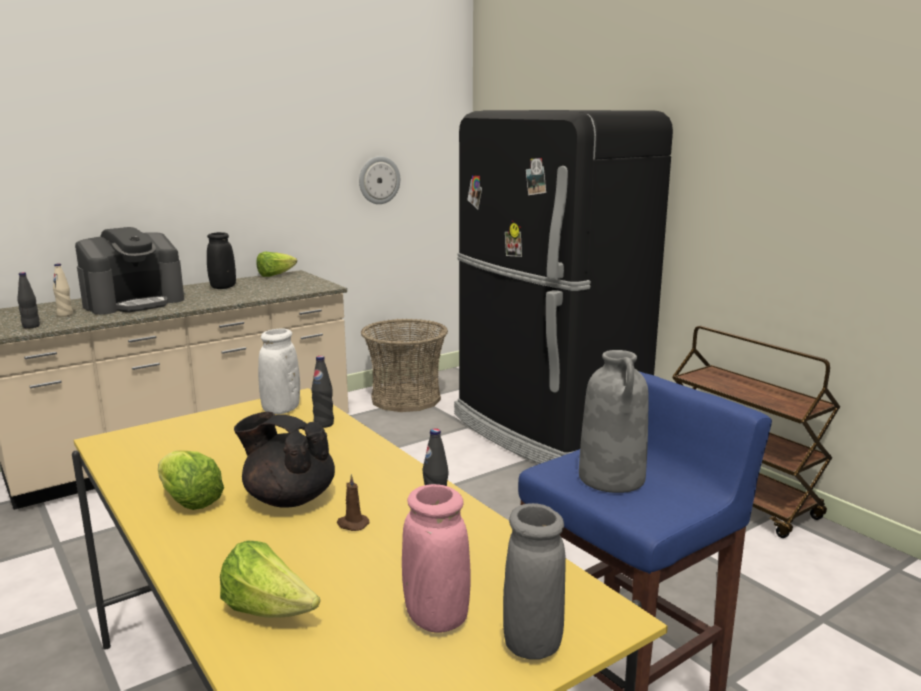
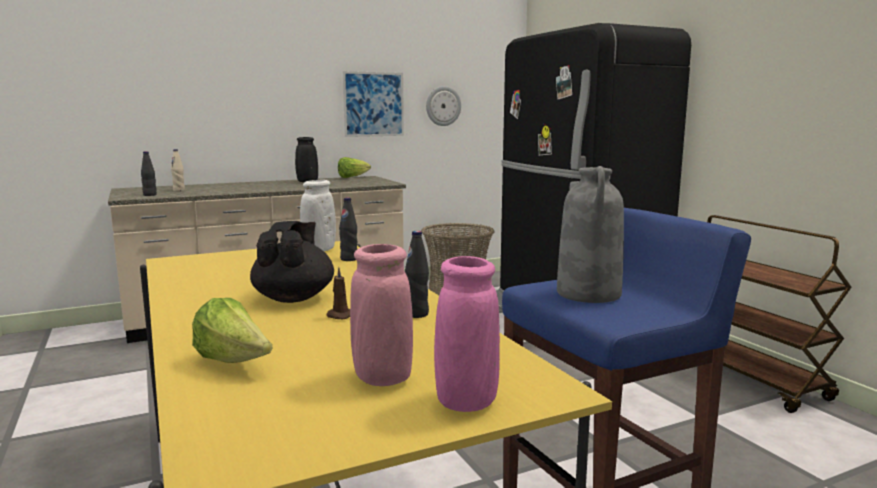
camera: 10 degrees right, 5 degrees down
coffee machine [75,227,184,315] -> none
lettuce [158,450,224,510] -> none
black teapot [234,412,335,508] -> black teapot turned 60 degrees clockwise [250,221,334,303]
grey vase [503,503,566,660] -> pink vase [434,256,500,412]
none -> picture [343,71,404,137]

